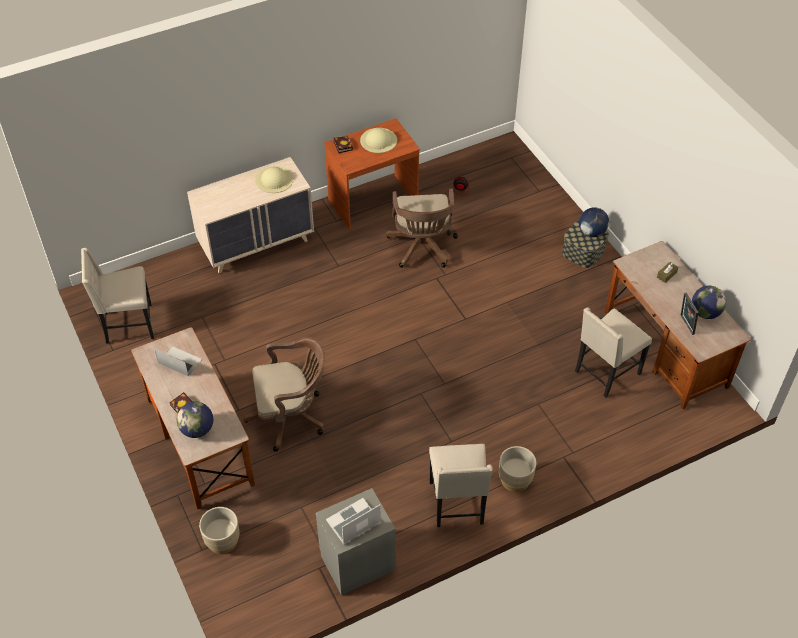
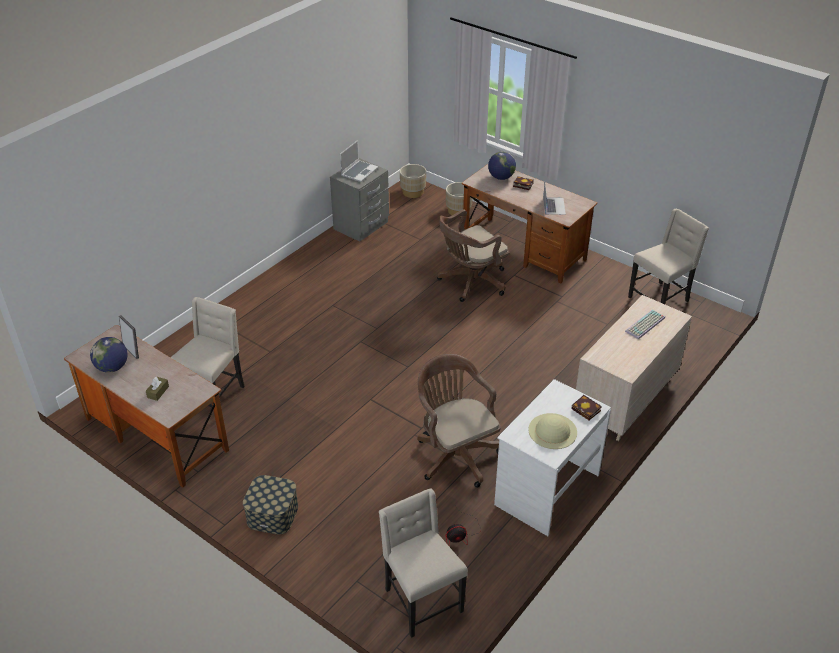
camera: 155 degrees right, 10 degrees down
laptop [155,346,202,377] -> laptop turned 90 degrees counterclockwise [543,184,566,215]
beige hat [255,166,294,193] -> none
brown desk [324,118,420,230] -> white desk [494,379,611,536]
beige chair [429,444,493,527] -> beige chair moved to [379,488,468,638]
beige planter [499,446,536,492] -> beige planter moved to [400,164,426,198]
globe [579,207,609,237] -> none
none -> keyboard [625,310,665,339]

